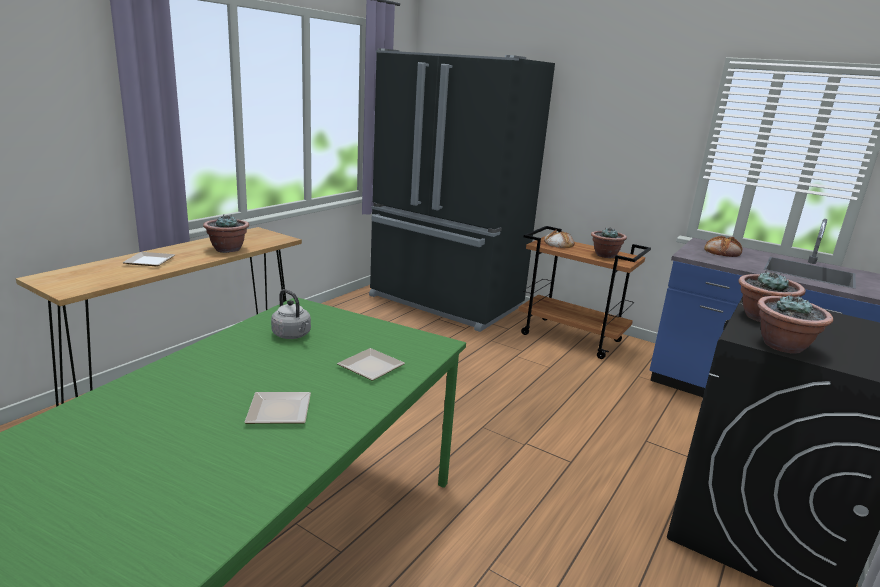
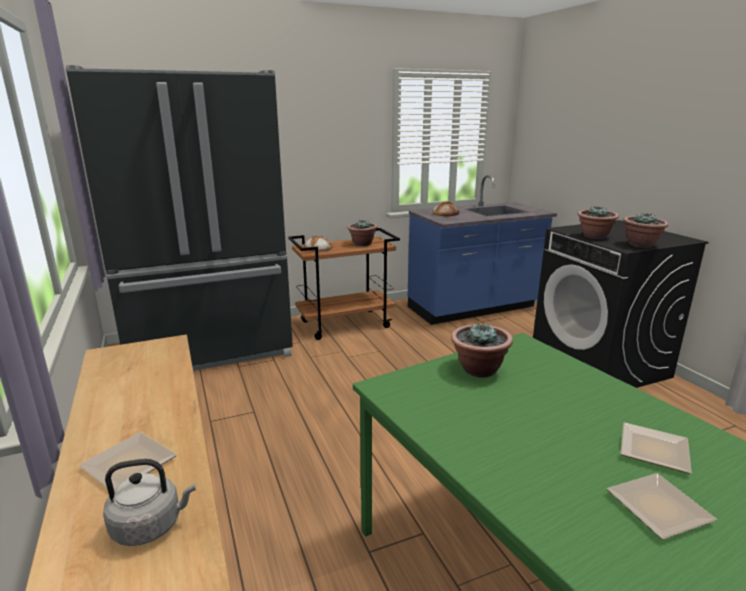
camera: 55 degrees left, 0 degrees up
potted plant [203,215,249,253] -> potted plant moved to [451,322,513,378]
grey kettle [271,289,311,339] -> grey kettle moved to [103,459,196,546]
plate [337,348,405,381] -> plate moved to [607,473,717,540]

